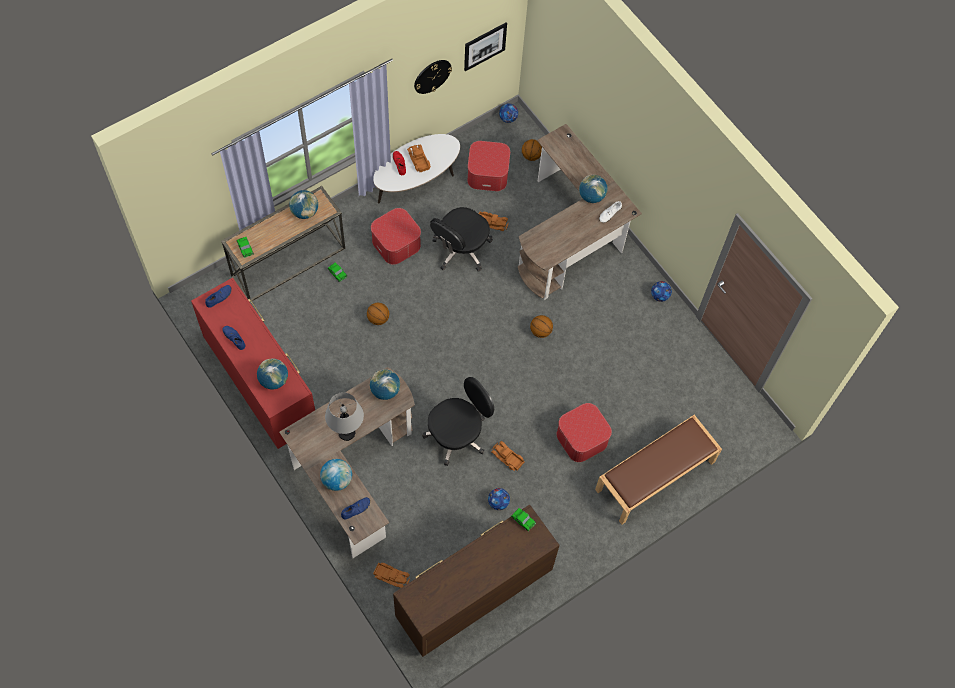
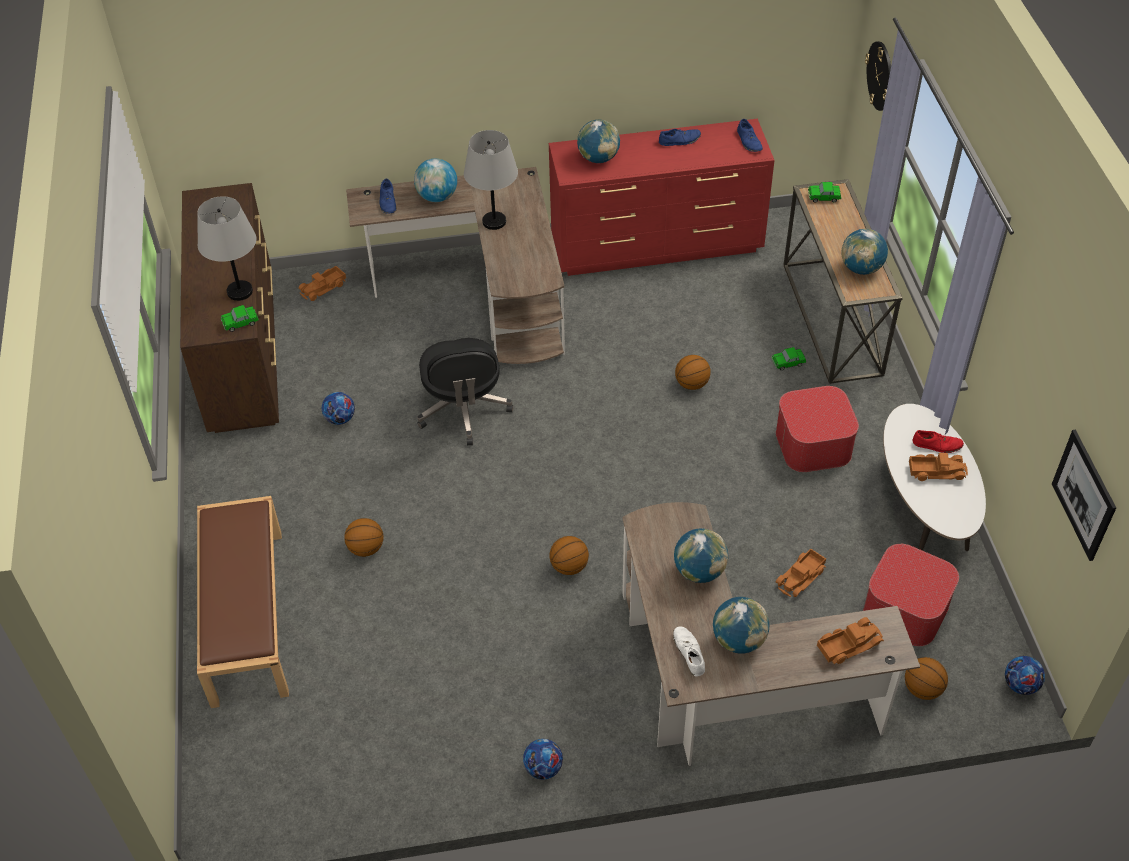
camera: 120 degrees right, 15 degrees down
globe [370,369,400,400] -> globe moved to [674,528,728,583]
wall clock [414,60,452,94] -> wall clock moved to [865,41,891,111]
black office chair [430,207,492,272] -> none
toy truck [492,441,525,471] -> toy truck moved to [817,617,884,664]
ottoman [557,403,612,462] -> basketball [344,518,383,557]
none -> grey table lamp [197,196,256,301]

